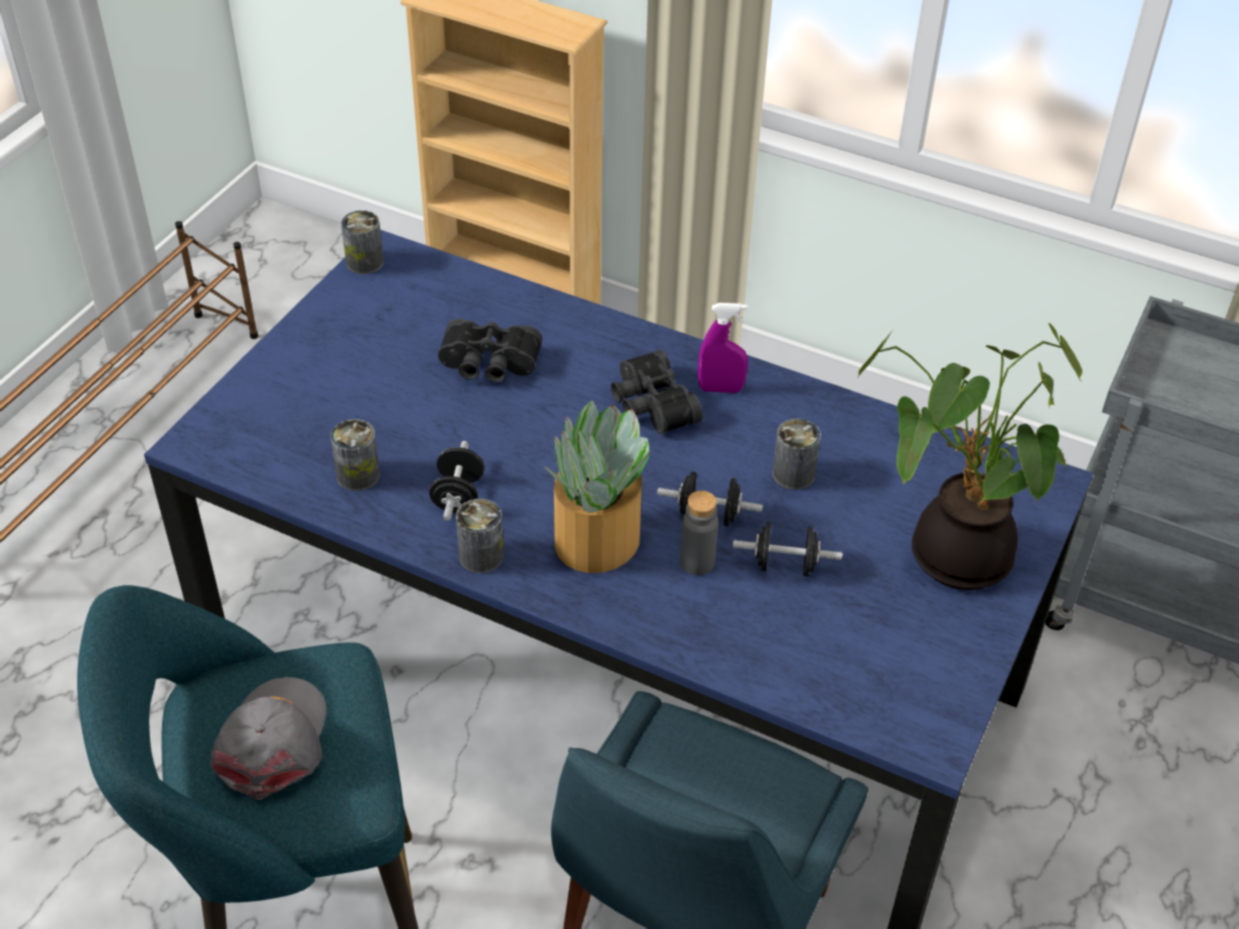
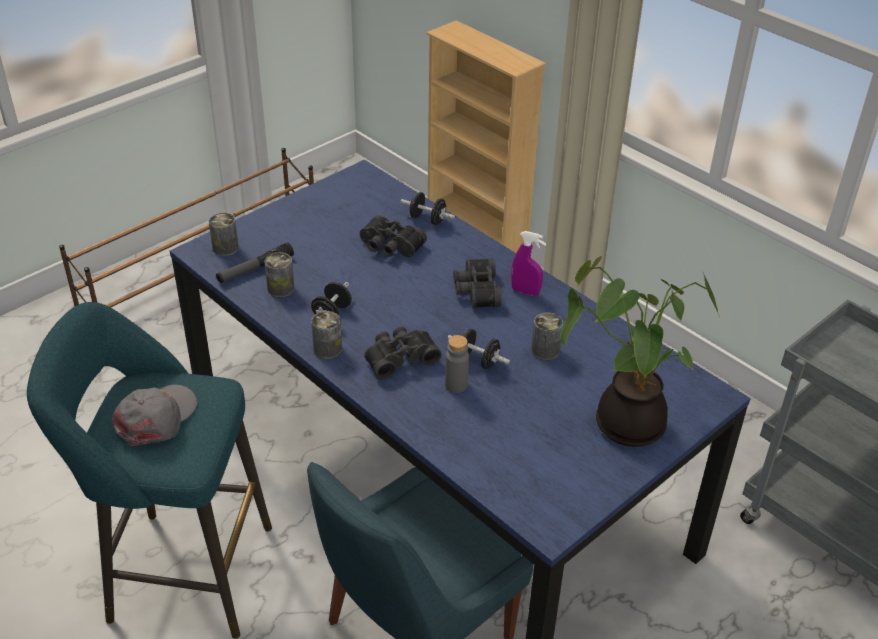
camera: 20 degrees right, 5 degrees down
can [341,210,384,274] -> can moved to [209,213,239,256]
potted plant [545,400,650,573] -> black binoculars [364,327,442,380]
black dumbbell [733,522,842,577] -> black dumbbell moved to [401,192,455,225]
none -> flashlight [216,242,294,283]

